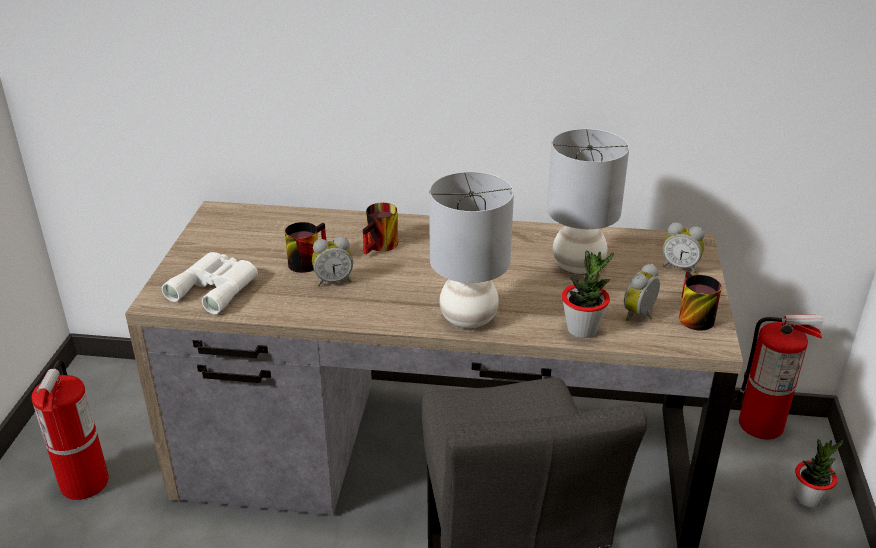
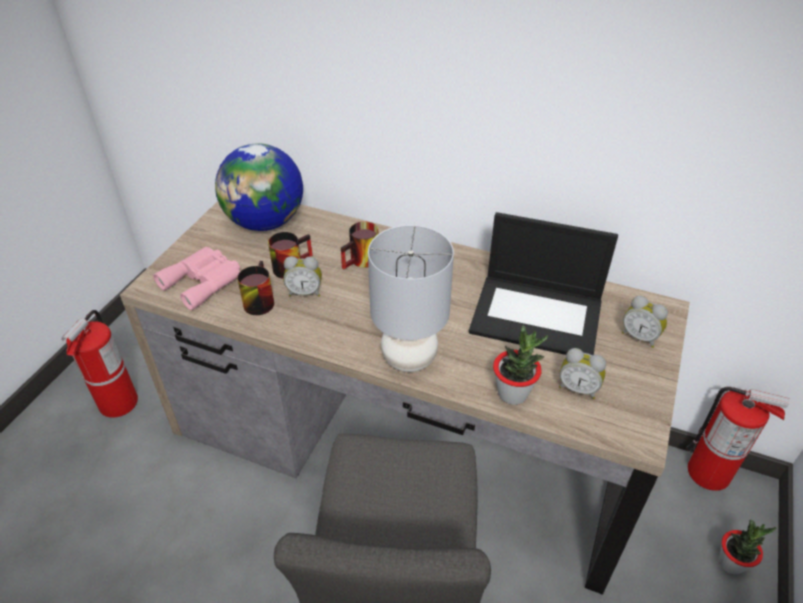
camera: 15 degrees right, 10 degrees up
white binoculars [162,252,258,314] -> pink binoculars [153,247,240,310]
grey table lamp [547,129,629,274] -> laptop [469,212,618,355]
alarm clock [624,264,660,321] -> alarm clock turned 120 degrees counterclockwise [559,348,606,399]
mug [679,272,722,331] -> mug moved to [237,261,274,315]
none -> globe [215,143,303,231]

